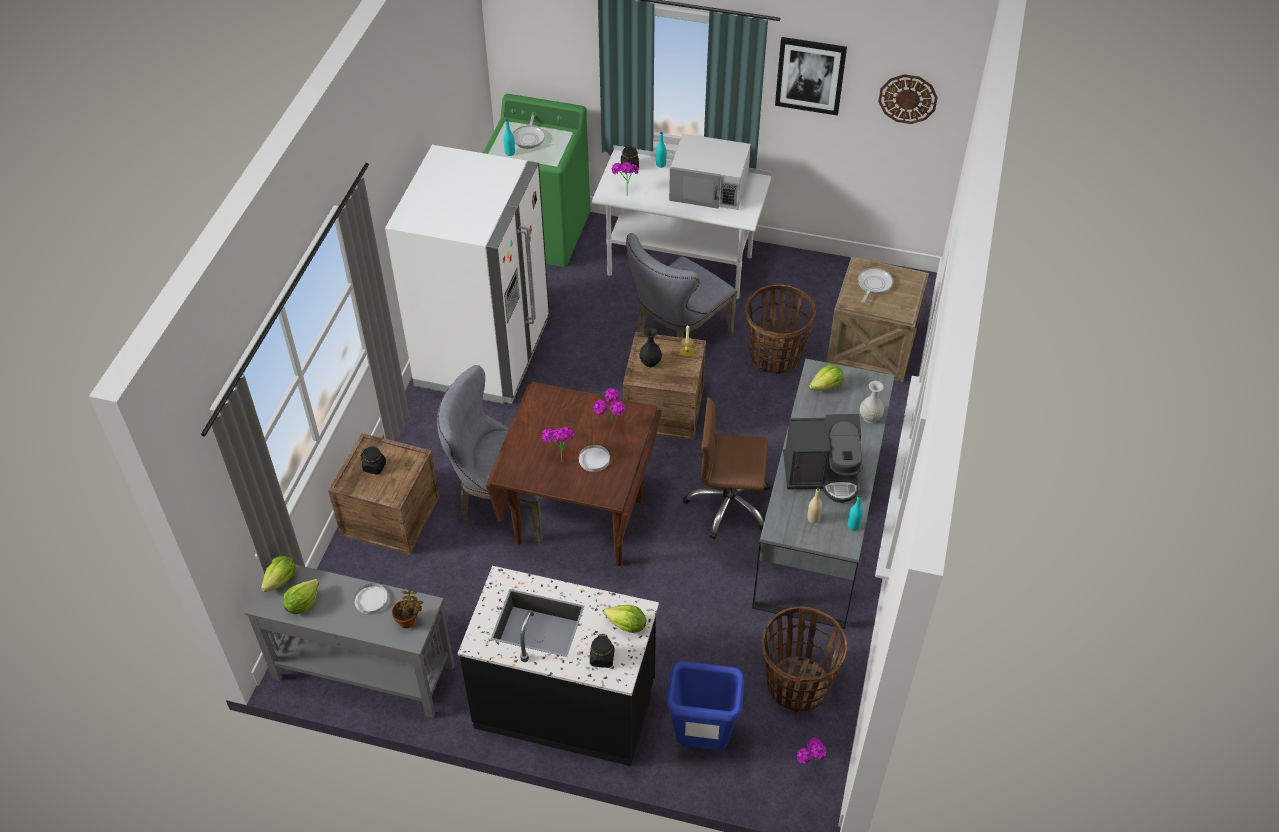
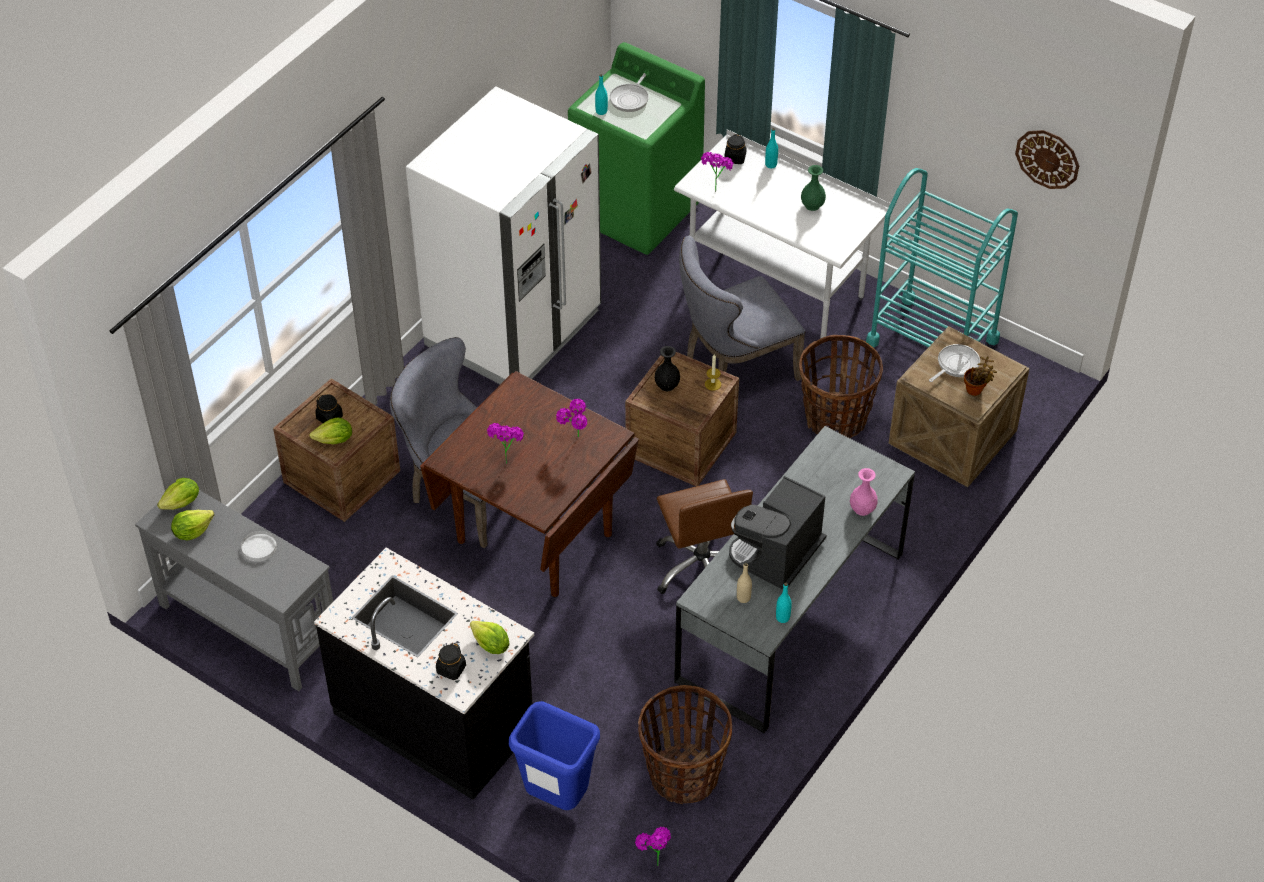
camera: 20 degrees right, 0 degrees up
potted plant [392,589,423,628] -> potted plant moved to [964,356,997,396]
white plate [579,445,610,472] -> none
white microwave [669,133,751,210] -> green vase [801,165,826,211]
brown office chair [683,397,770,539] -> brown office chair turned 135 degrees counterclockwise [656,479,753,594]
picture [775,37,847,116] -> none
coffee machine [783,414,863,503] -> coffee machine turned 105 degrees clockwise [729,476,826,590]
lettuce [809,365,843,391] -> lettuce moved to [309,418,352,444]
white vase [860,381,884,423] -> pink vase [850,468,878,516]
none -> turquoise cart [866,168,1018,347]

